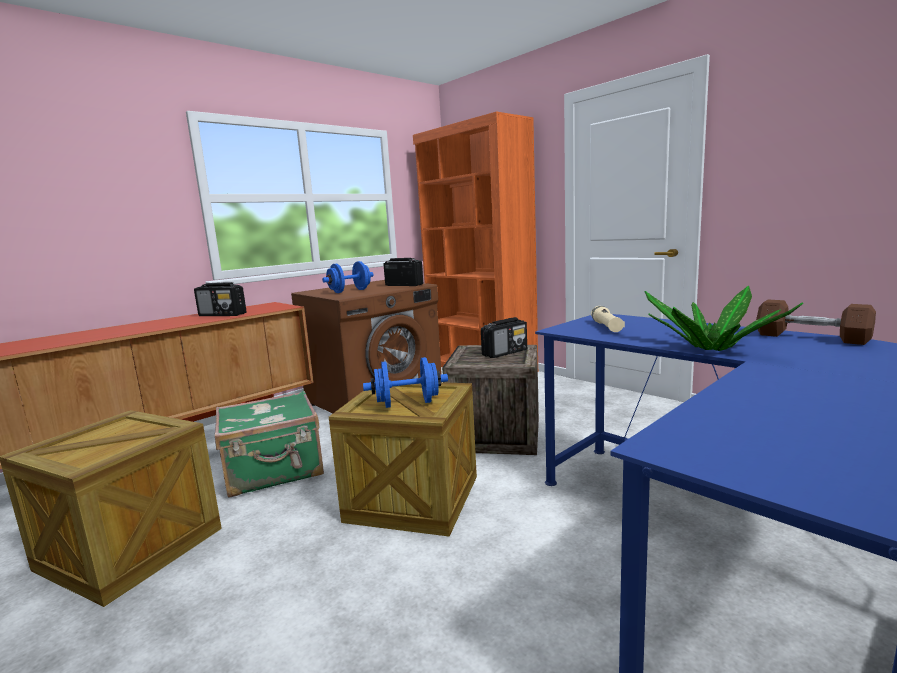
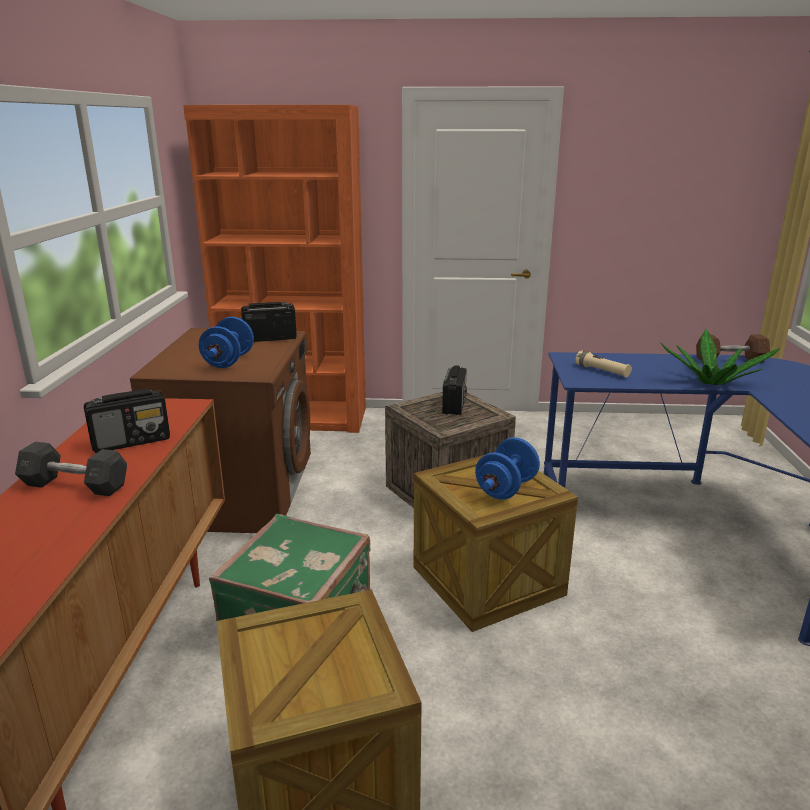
camera: 45 degrees left, 10 degrees up
none -> grey dumbbell [15,442,127,496]

